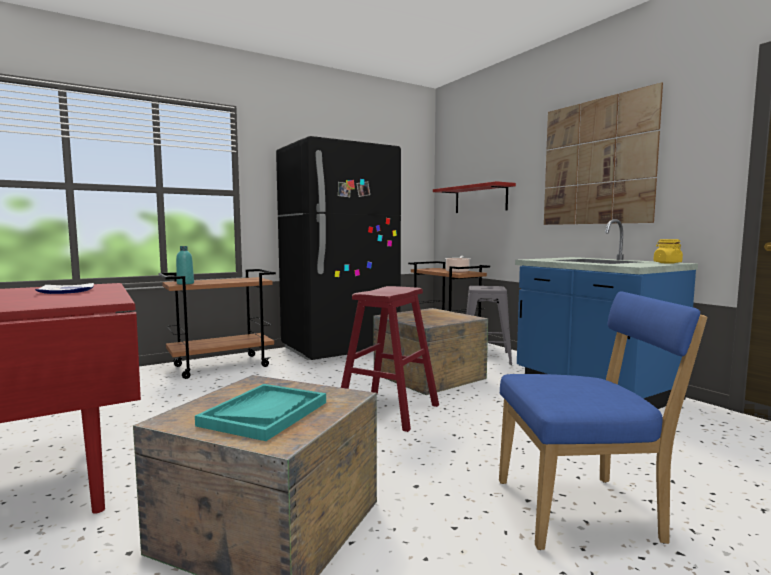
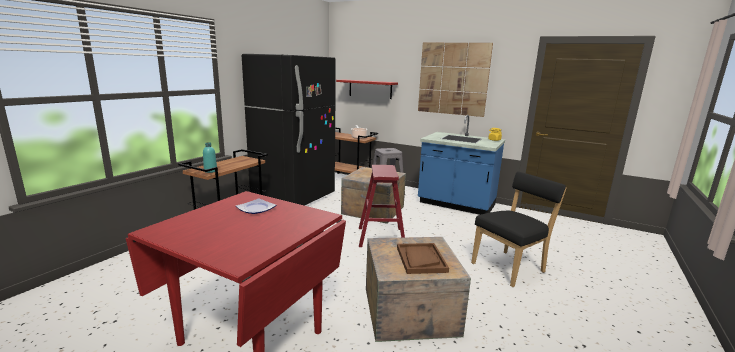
camera: 30 degrees left, 10 degrees up
turquoise tray [195,384,326,441] -> brown tray [397,243,449,274]
blue chair [499,292,707,550] -> black chair [471,172,567,287]

